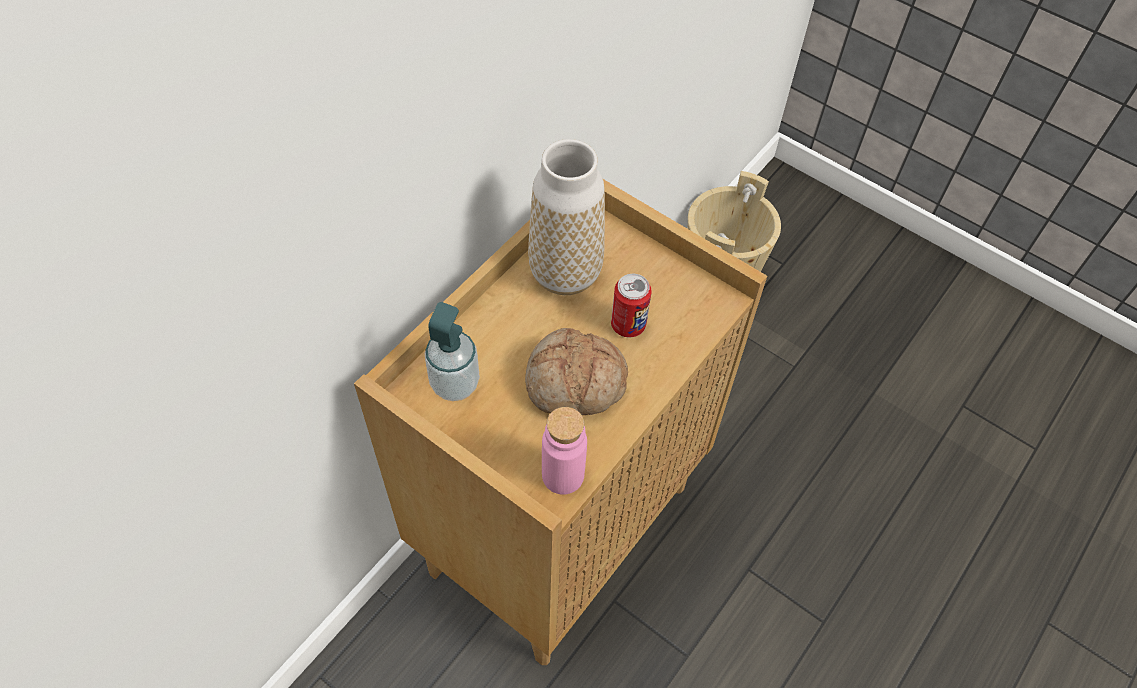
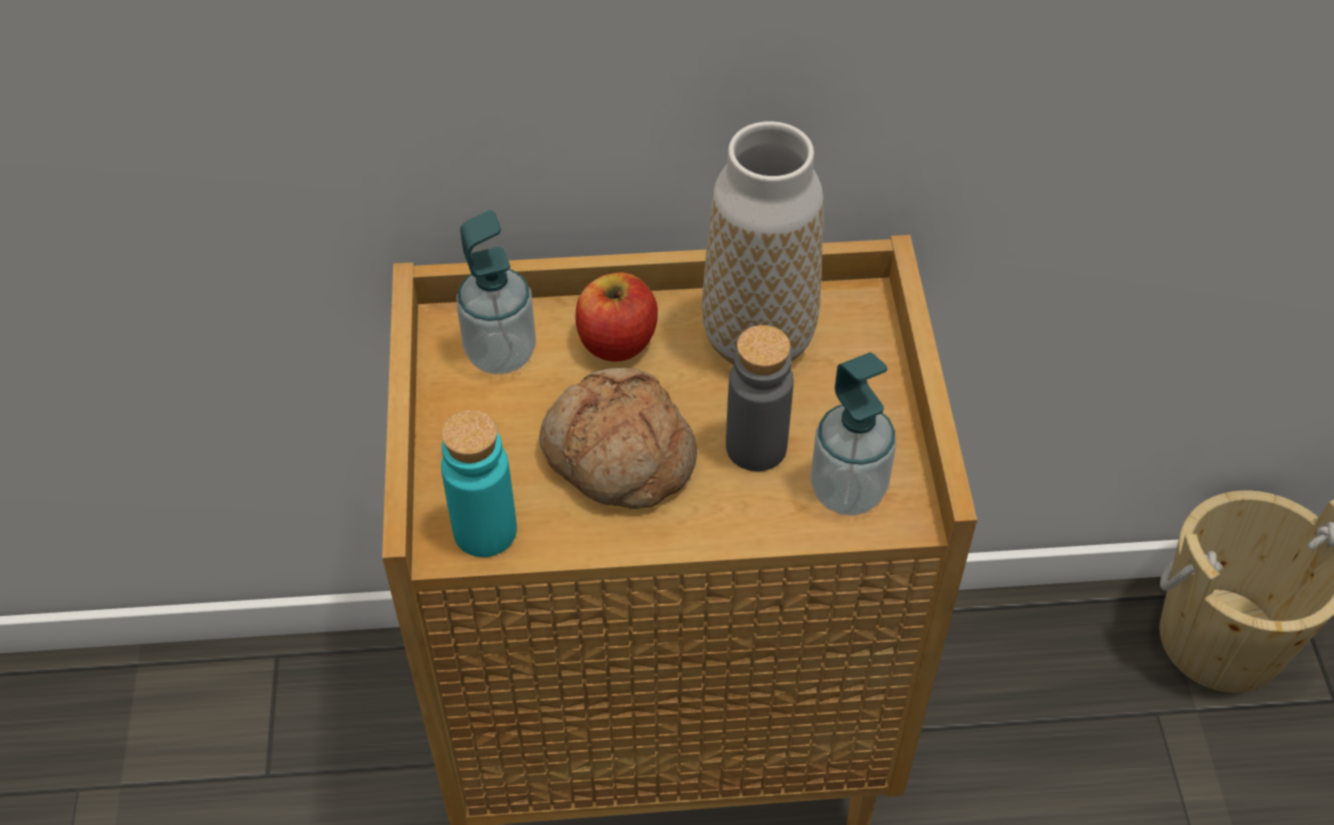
camera: 50 degrees right, 5 degrees down
pink bottle [542,407,587,495] -> turquoise bottle [441,410,517,557]
can [611,274,652,337] -> grey bottle [726,325,794,471]
none -> apple [575,272,658,362]
none -> soap dispenser [810,352,896,516]

